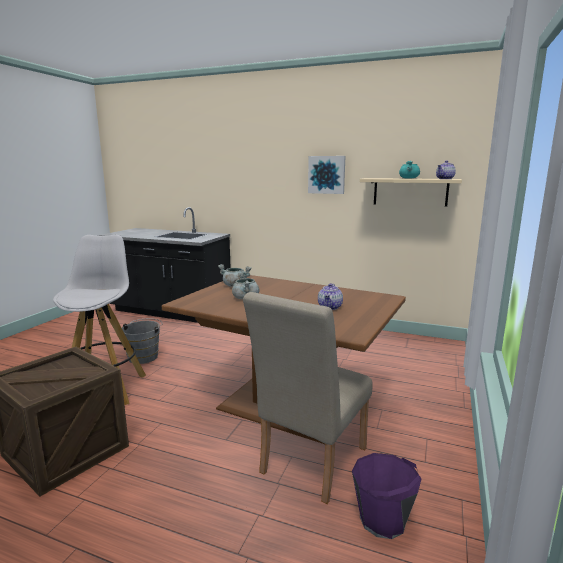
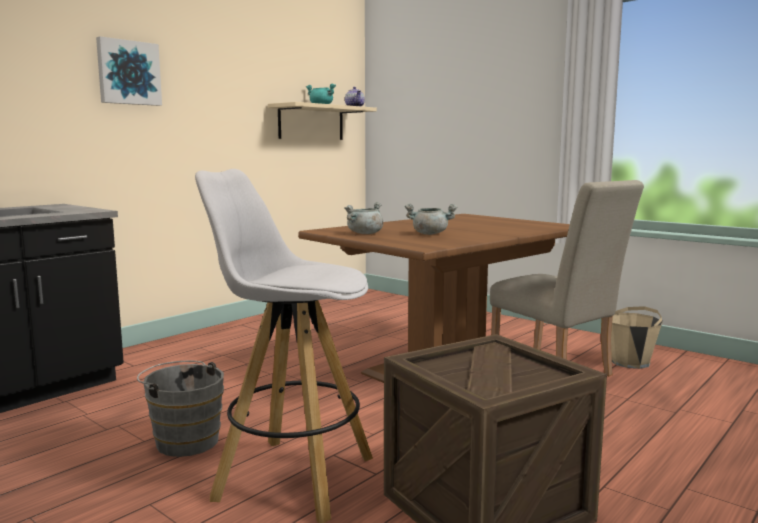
camera: 70 degrees left, 5 degrees down
picture [308,156,345,194] -> picture moved to [96,36,162,106]
teapot [318,283,343,310] -> none
purple bucket [352,453,421,539] -> beige bucket [611,306,663,369]

